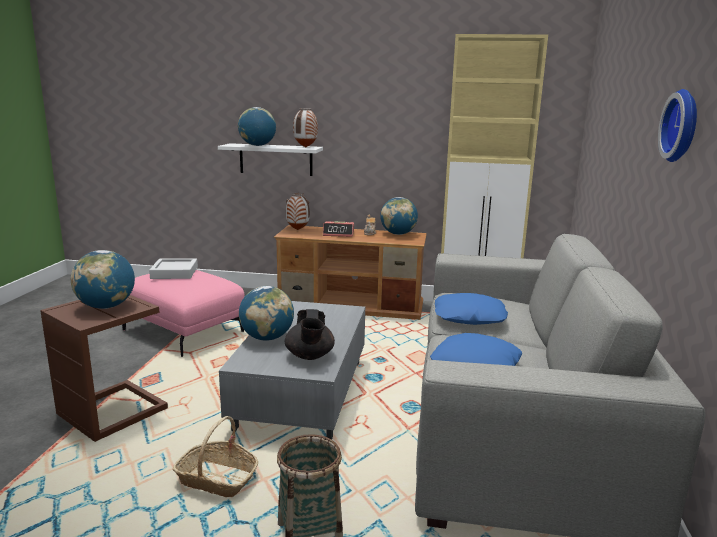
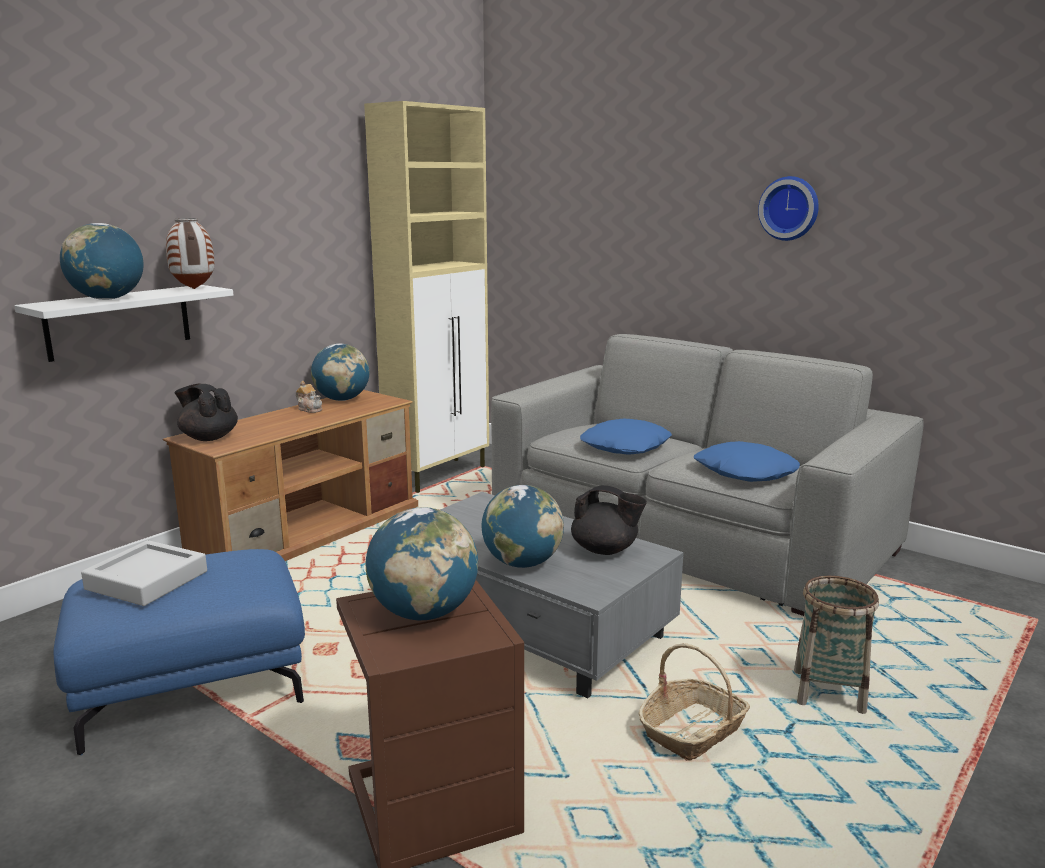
camera: 60 degrees left, 0 degrees up
pink ottoman [122,270,245,357] -> blue ottoman [54,549,305,755]
vase [286,193,310,230] -> black teapot [174,384,238,441]
alarm clock [323,221,354,237] -> none

